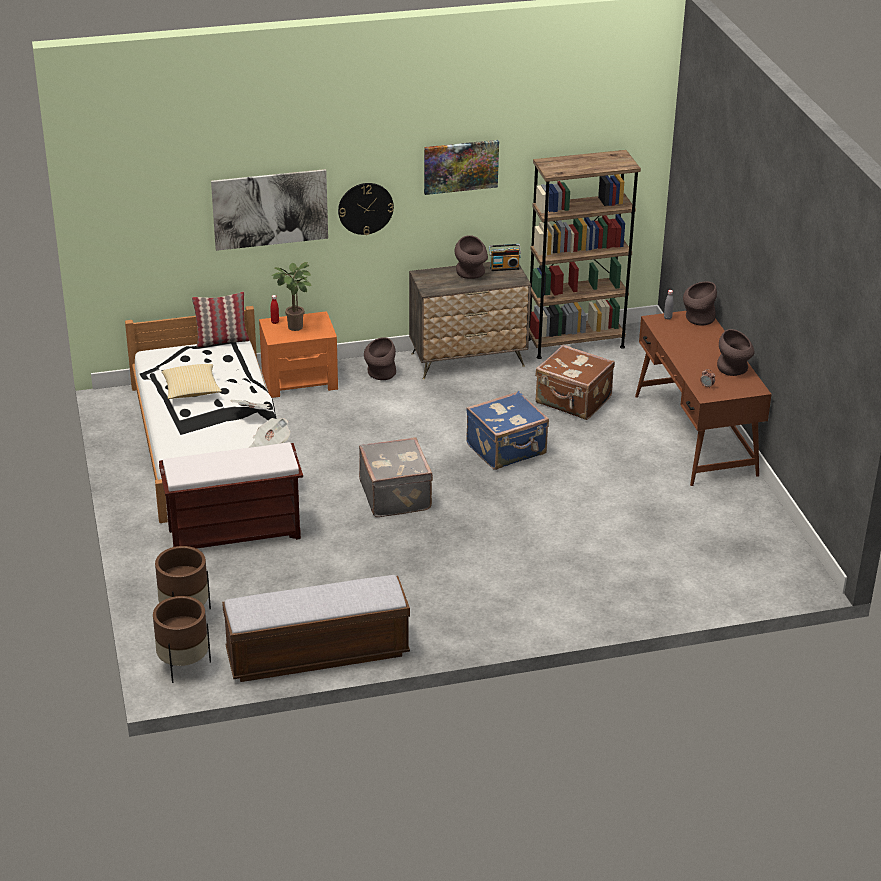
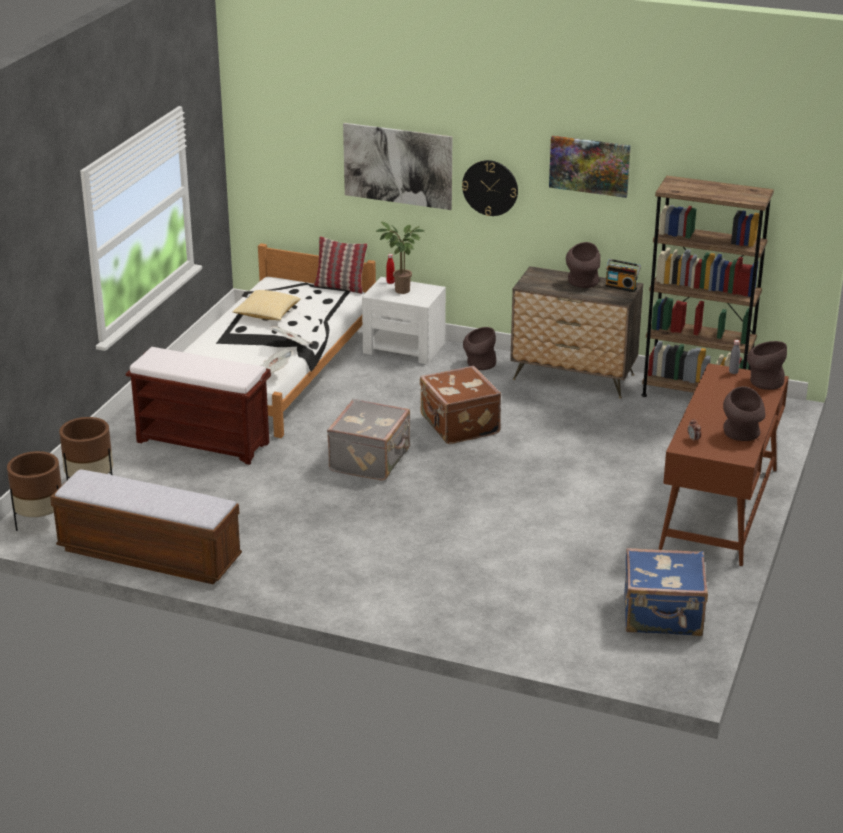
camera: 35 degrees right, 5 degrees down
orange nightstand [259,311,338,398] -> white nightstand [362,277,446,364]
blue suitcase [466,391,549,470] -> blue suitcase moved to [624,548,708,636]
brown suitcase [535,345,615,420] -> brown suitcase moved to [420,366,501,444]

